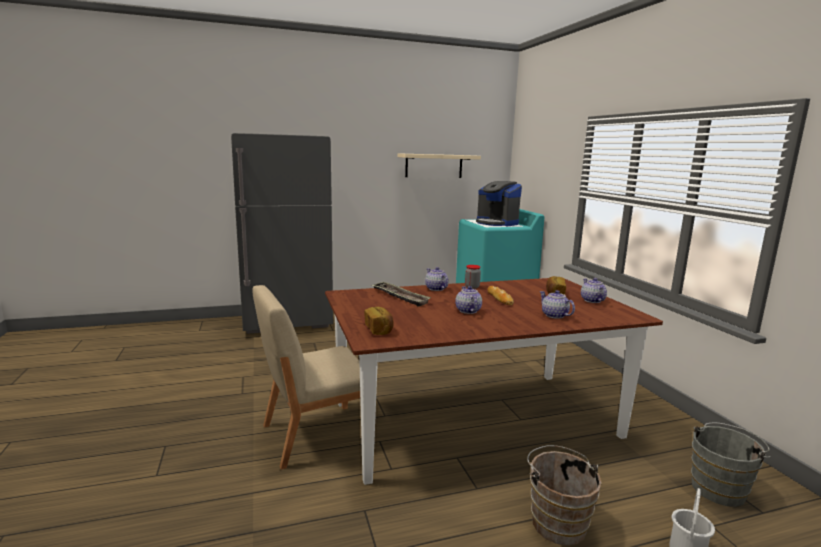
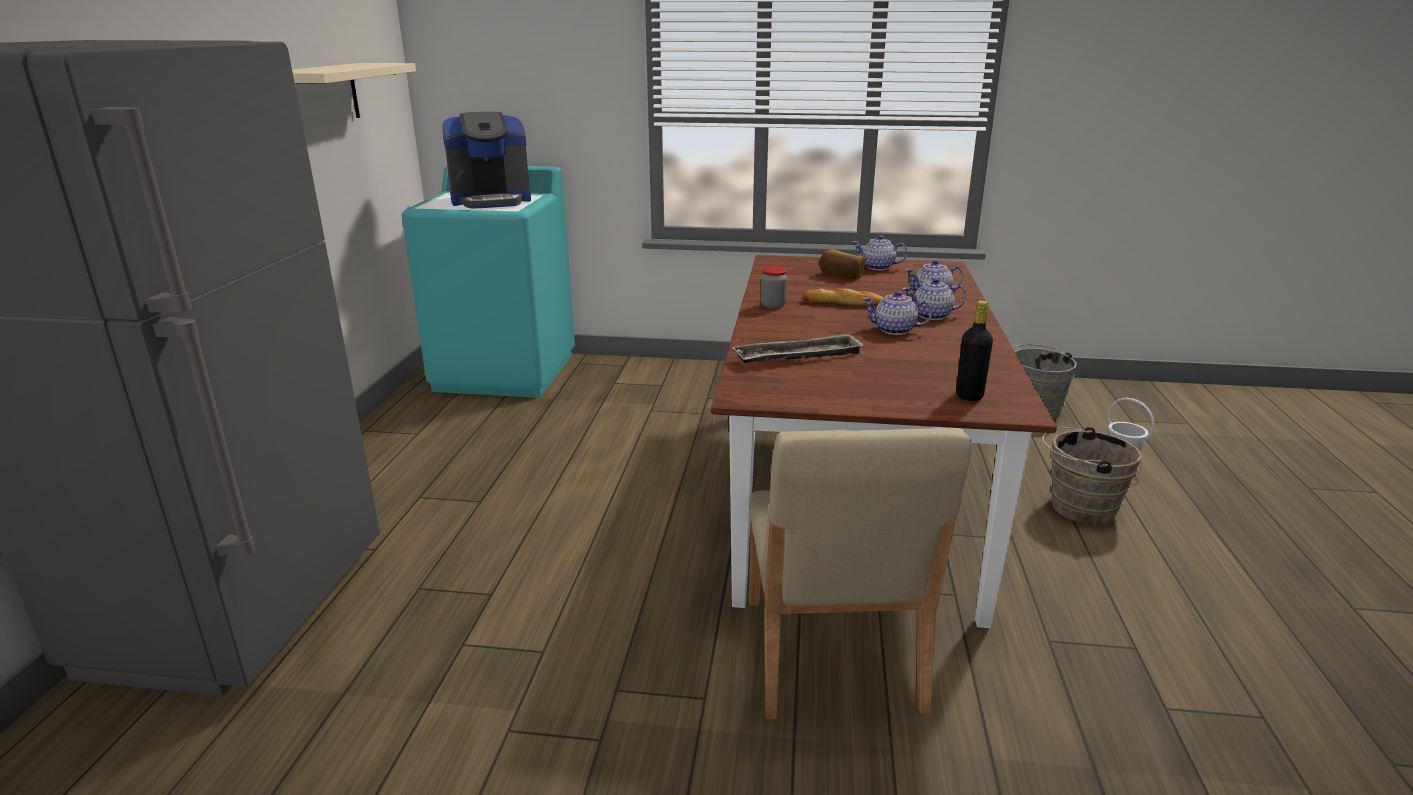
camera: 65 degrees left, 10 degrees up
bread [364,307,394,335] -> black bottle [956,300,993,401]
teapot [425,267,449,291] -> teapot moved to [903,278,967,320]

